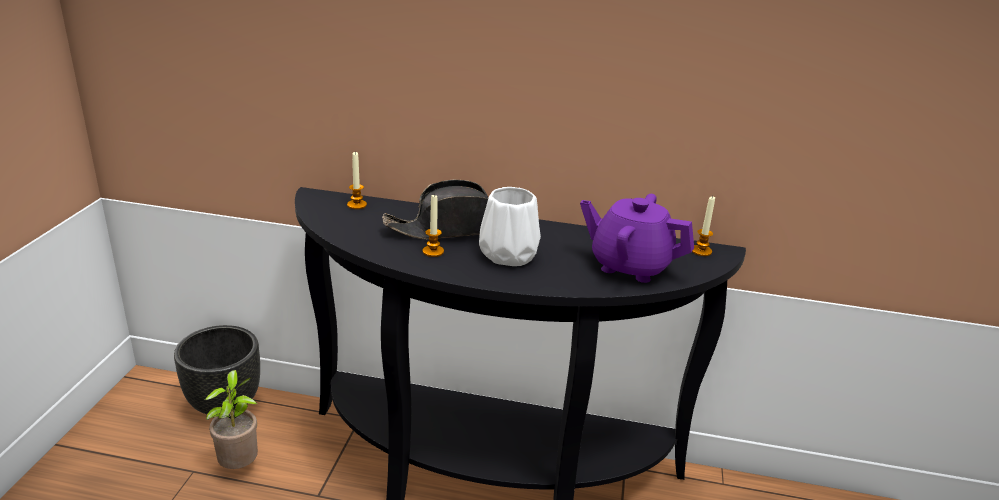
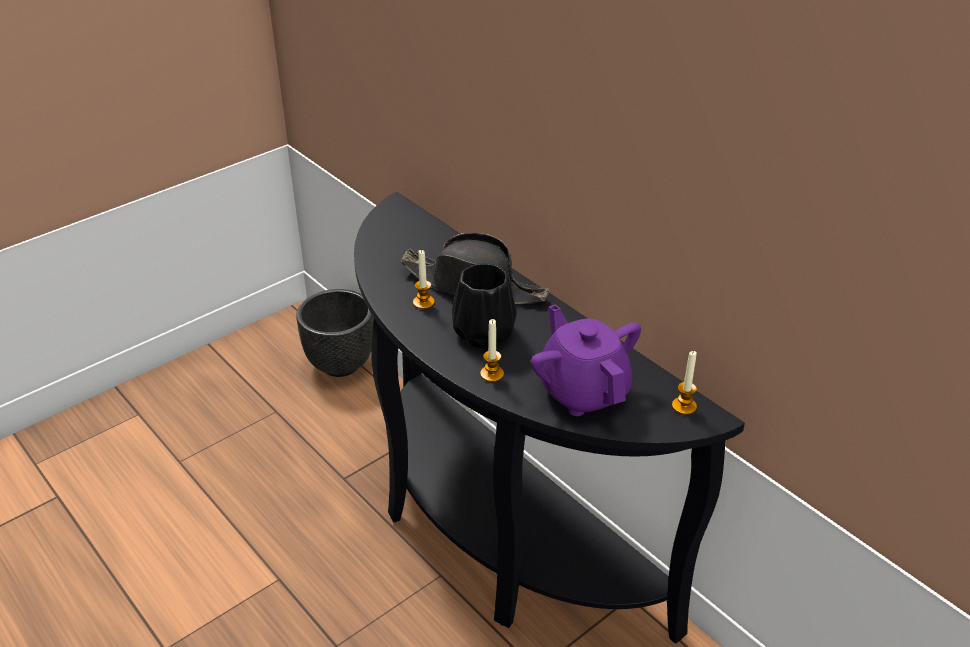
camera: 40 degrees right, 10 degrees up
potted plant [204,370,258,469] -> none
candle [347,152,367,209] -> candle moved to [480,319,504,382]
white vase [479,187,541,266] -> black vase [452,263,517,348]

